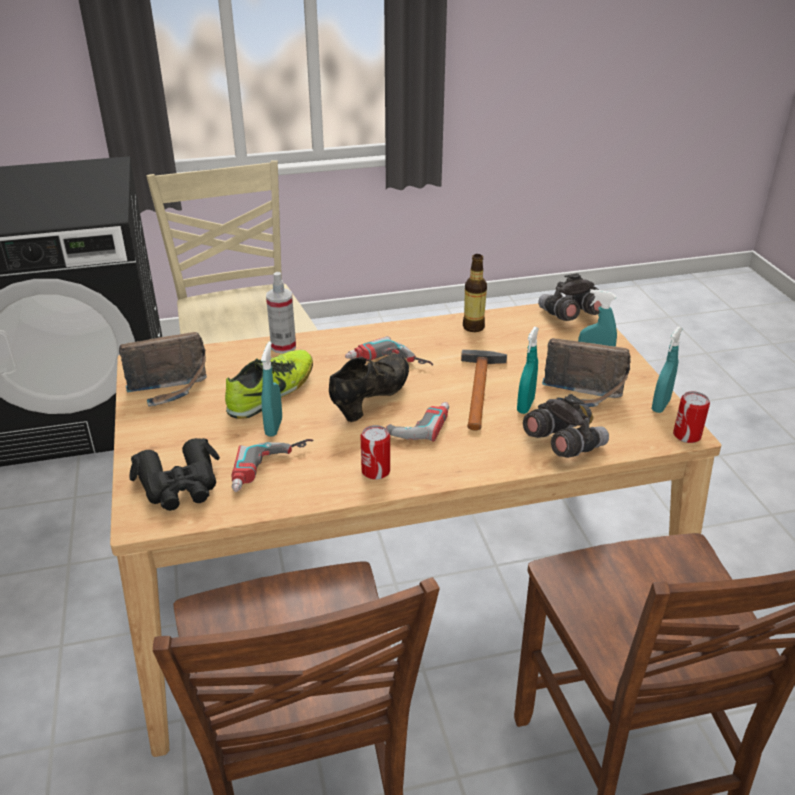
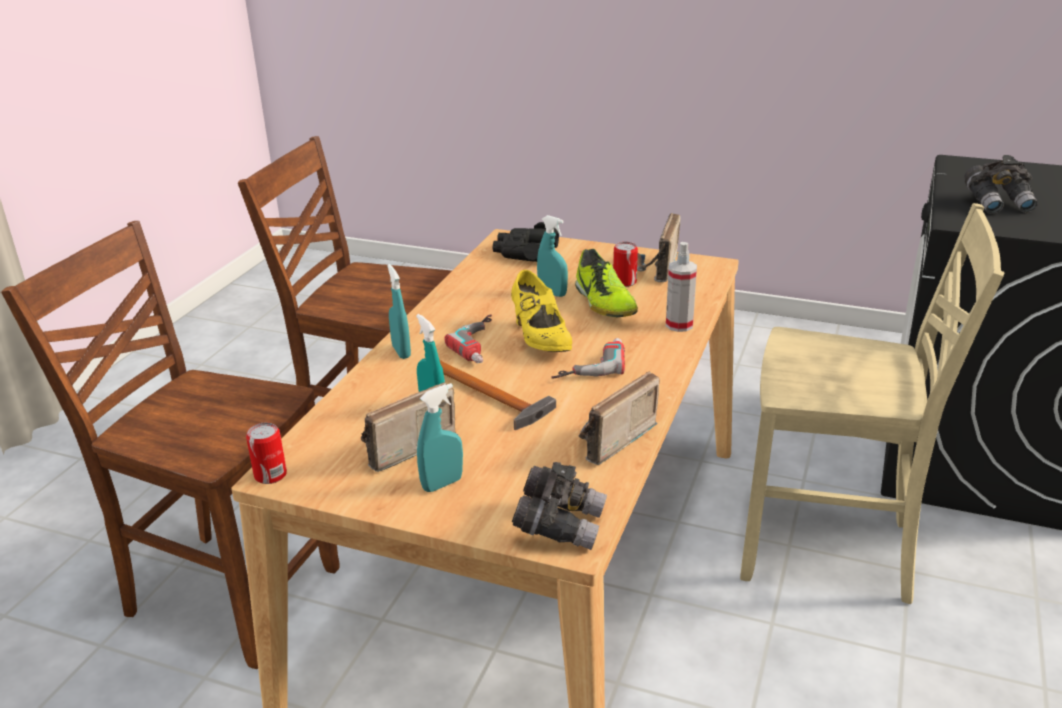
camera: 125 degrees right, 5 degrees down
power drill [231,439,313,492] -> none
black shoe [329,354,409,422] -> yellow shoe [511,270,572,352]
can [361,425,390,480] -> can moved to [613,242,638,287]
bottle [463,254,487,332] -> radio [579,372,660,465]
grey binoculars [523,394,609,458] -> grey binoculars moved to [964,155,1038,214]
turquoise spray bottle [652,327,682,413] -> turquoise spray bottle moved to [387,264,411,359]

